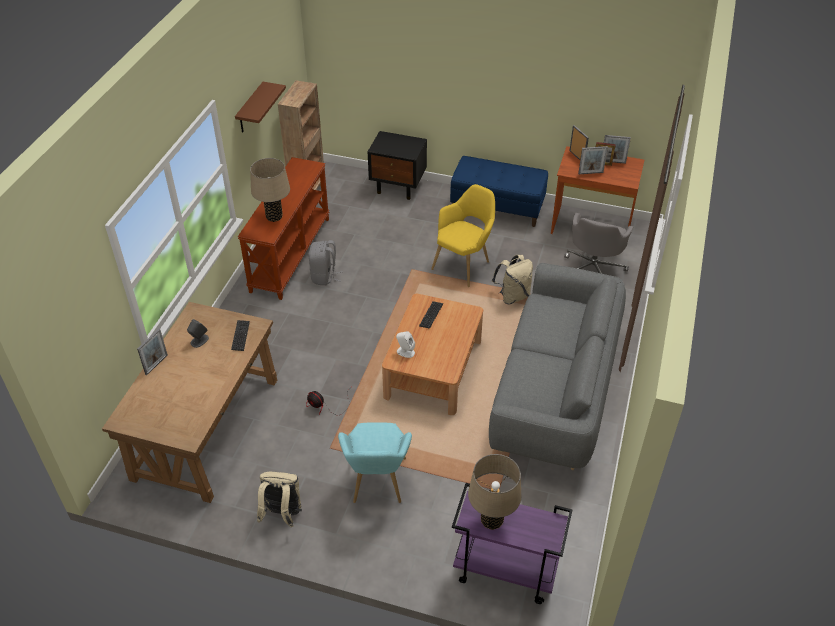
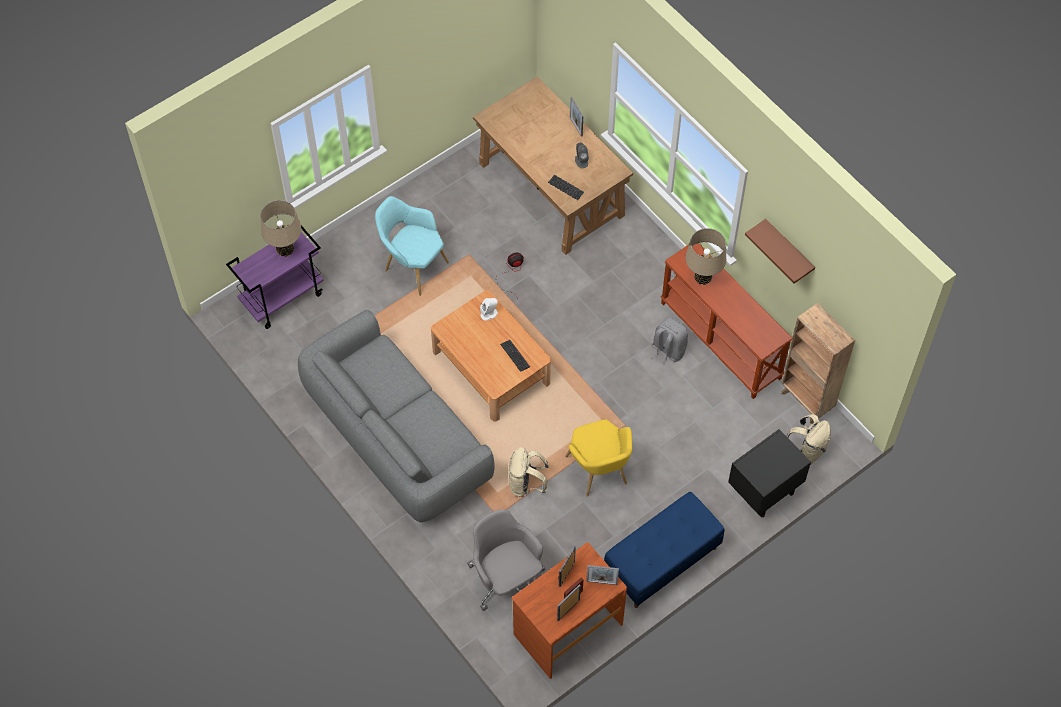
camera: 125 degrees right, 15 degrees up
beige backpack [257,472,302,527] -> beige backpack moved to [786,414,831,465]

